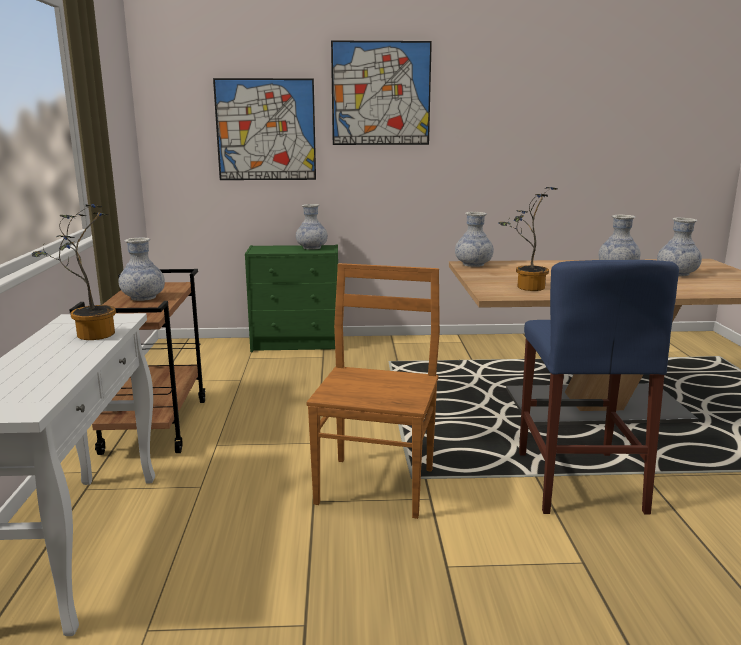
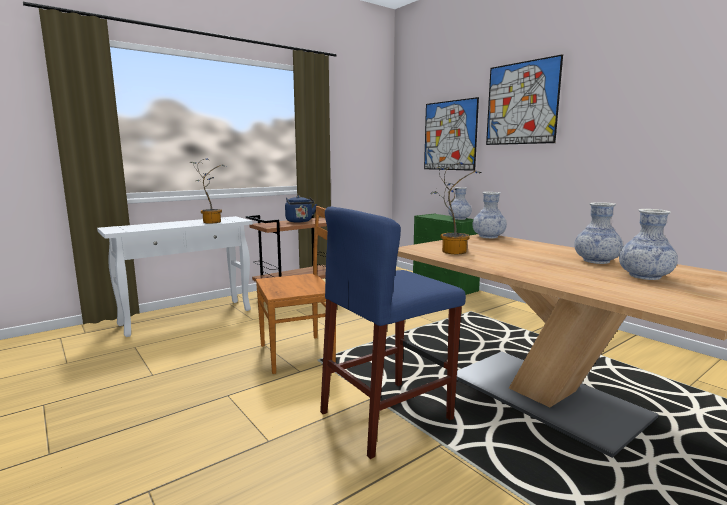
camera: 55 degrees right, 5 degrees down
vase [118,238,165,301] -> blue kettle [285,196,317,223]

